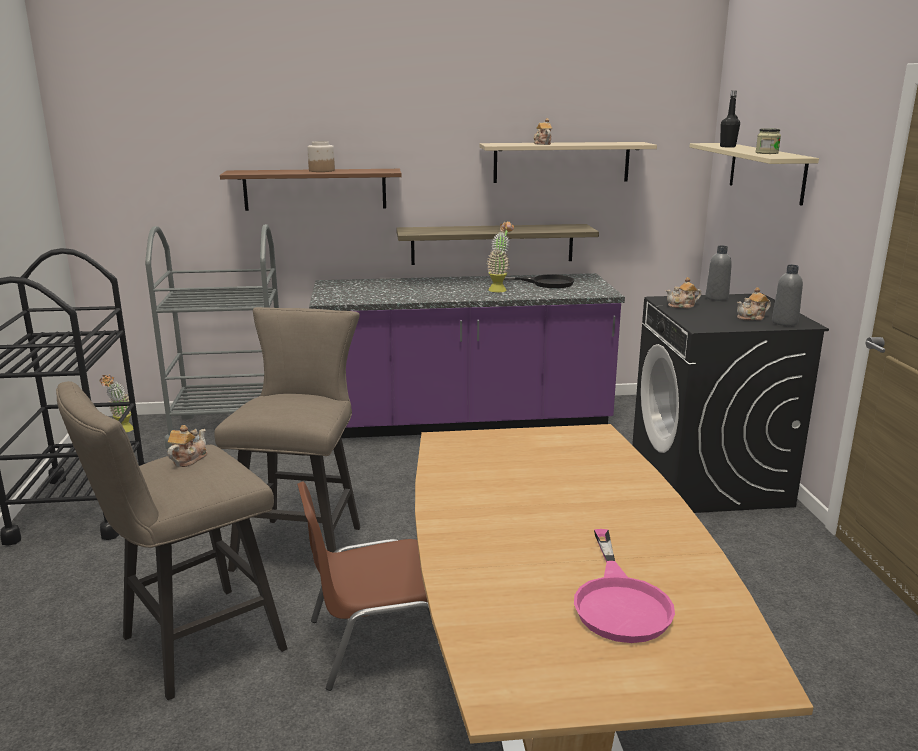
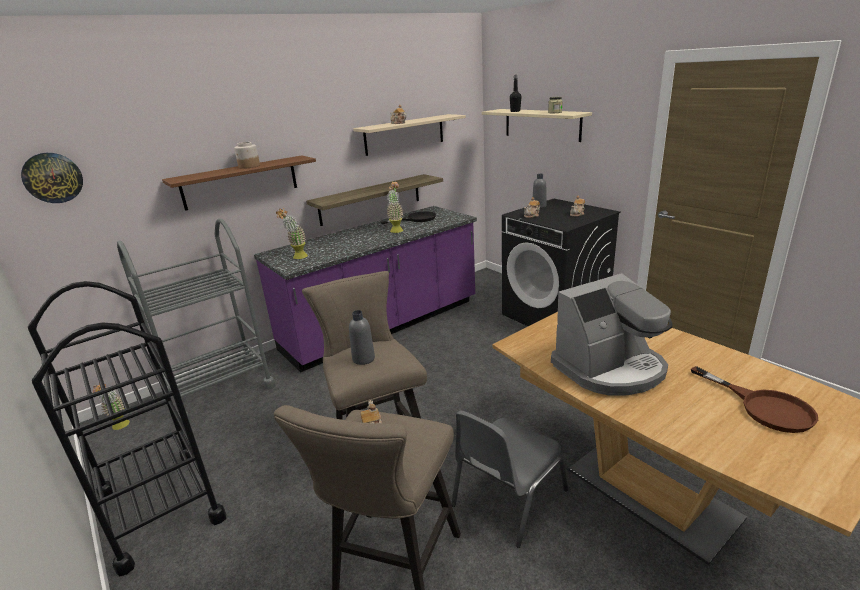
camera: 30 degrees left, 5 degrees up
brown chair [297,481,432,691] -> grey chair [451,410,568,548]
pink frying pan [574,529,675,643] -> brown frying pan [691,366,818,433]
grey bottle [772,265,803,326] -> grey bottle moved to [349,310,375,365]
none -> wall clock [21,153,83,203]
none -> potted plant [276,208,308,259]
none -> coffee machine [551,273,672,396]

